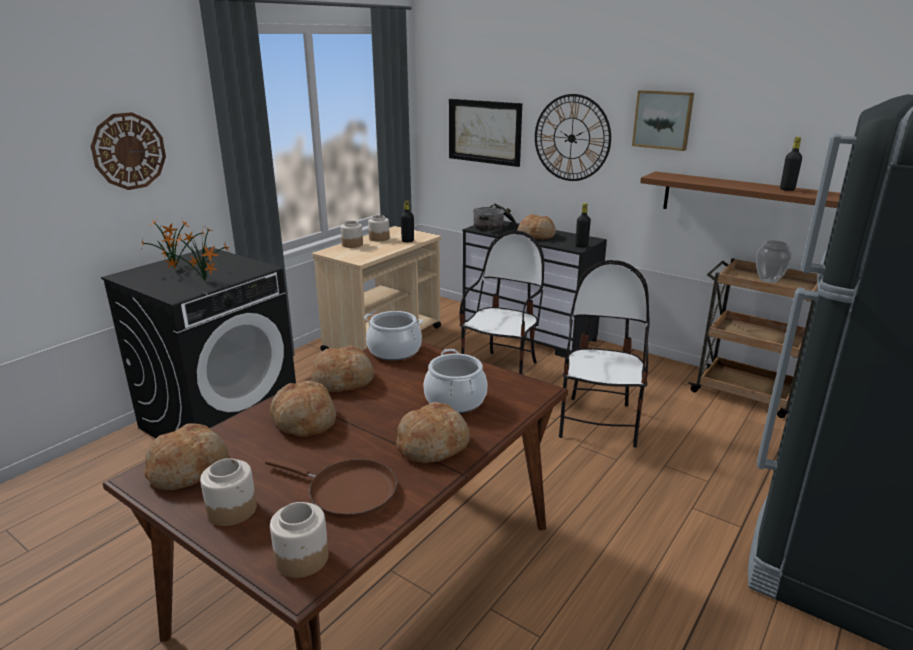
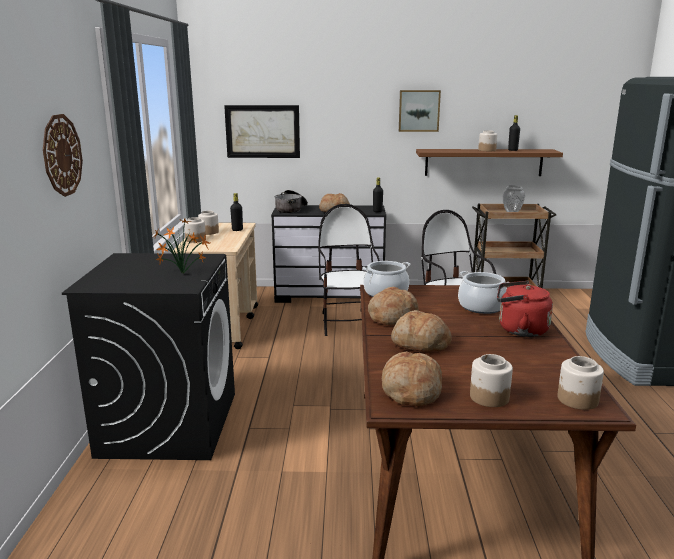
camera: 35 degrees left, 5 degrees down
potted plant [142,218,204,268] -> none
brown frying pan [265,458,397,519] -> none
bread [396,402,470,463] -> red kettle [497,281,553,337]
wall clock [535,94,611,181] -> none
none -> jar [478,131,497,151]

